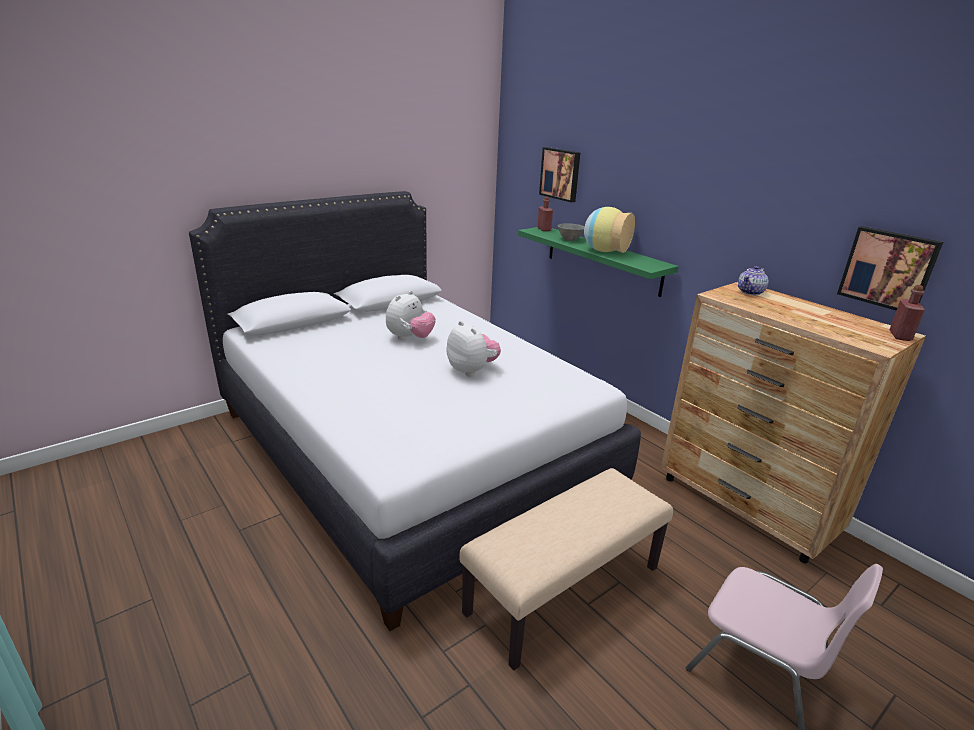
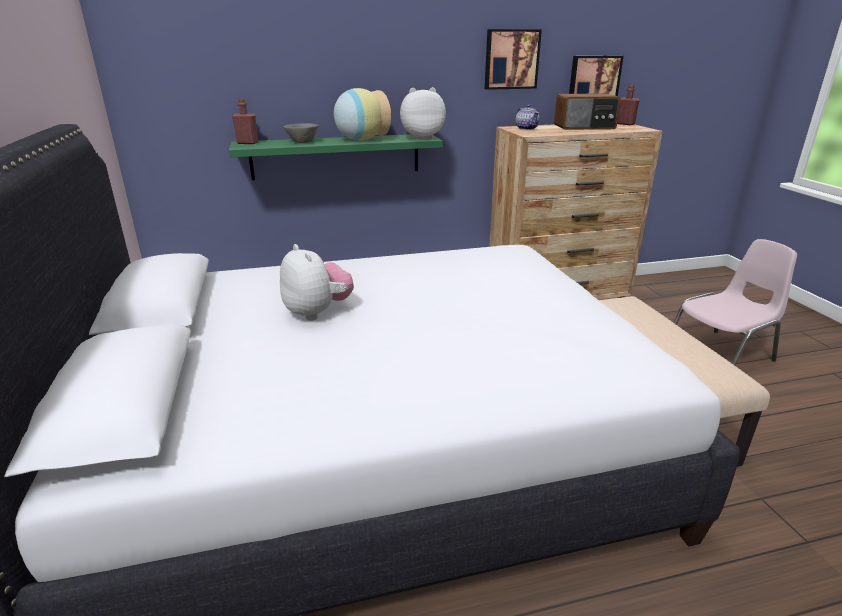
camera: 65 degrees left, 0 degrees up
plush toy [447,321,501,377] -> plush toy moved to [400,87,446,140]
picture [539,147,580,203] -> picture moved to [485,29,542,90]
none -> radio [554,94,621,130]

